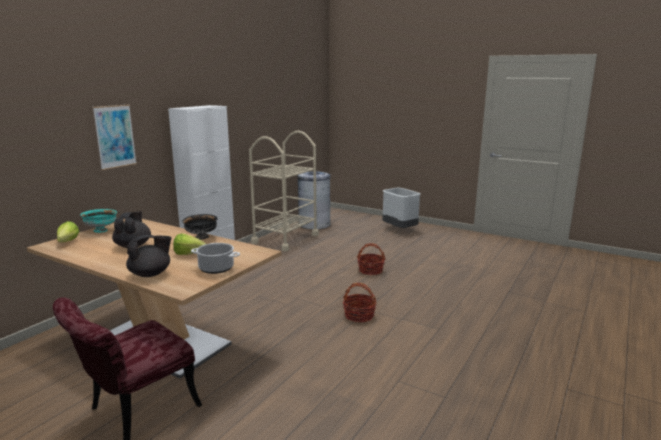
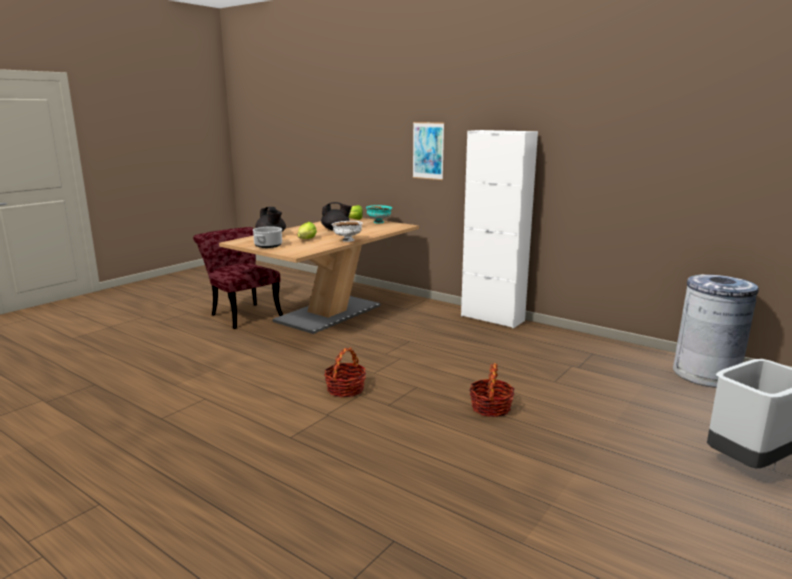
camera: 95 degrees right, 0 degrees up
black bowl [182,214,218,240] -> white bowl [331,221,363,242]
beige cart [249,131,319,251] -> none

